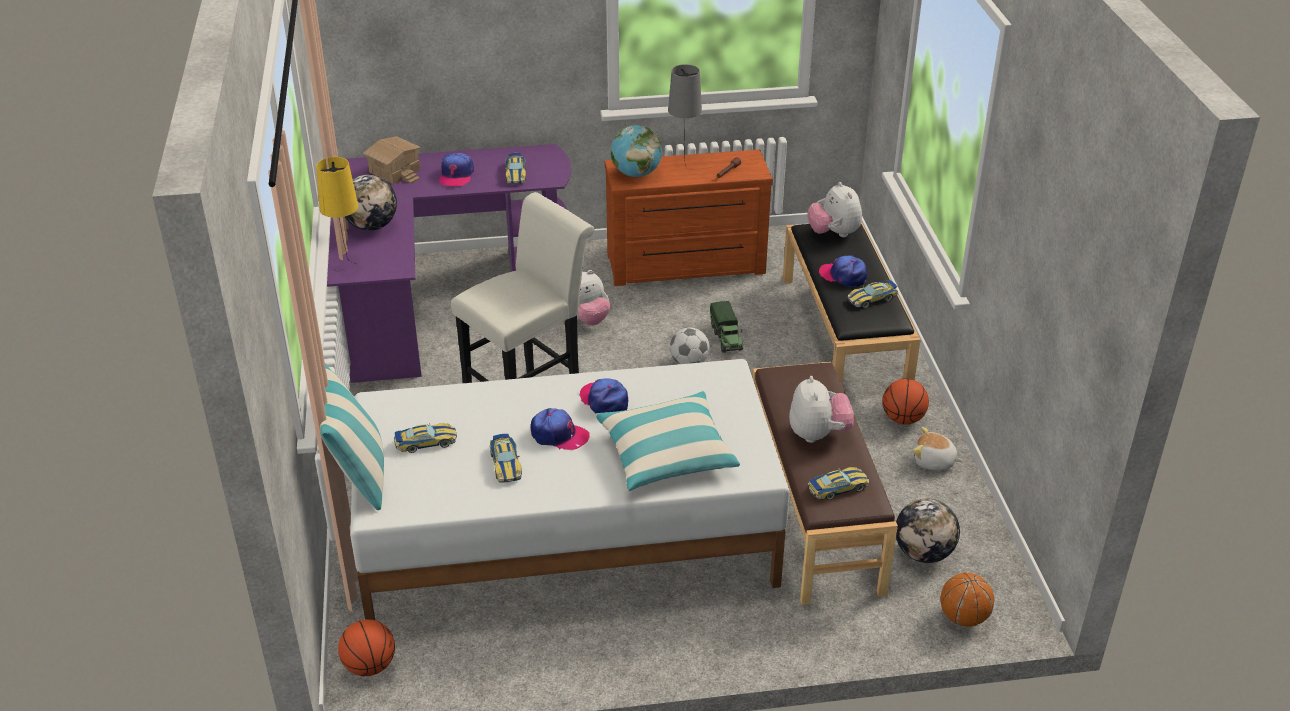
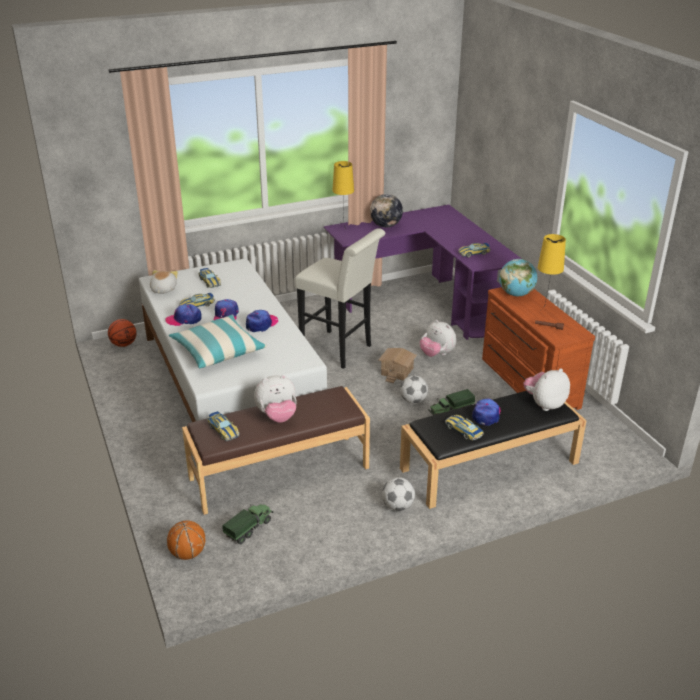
camera: 75 degrees right, 5 degrees down
pillow [320,363,384,510] -> none
toy house [363,136,421,184] -> toy house moved to [379,348,417,383]
cap [439,153,474,186] -> cap moved to [165,304,201,326]
grey table lamp [668,64,702,166] -> yellow table lamp [538,234,566,311]
basketball [882,379,929,424] -> football [382,477,415,511]
globe [896,499,960,563] -> toy truck [222,504,274,544]
plush toy [913,427,962,471] -> plush toy moved to [150,270,178,294]

